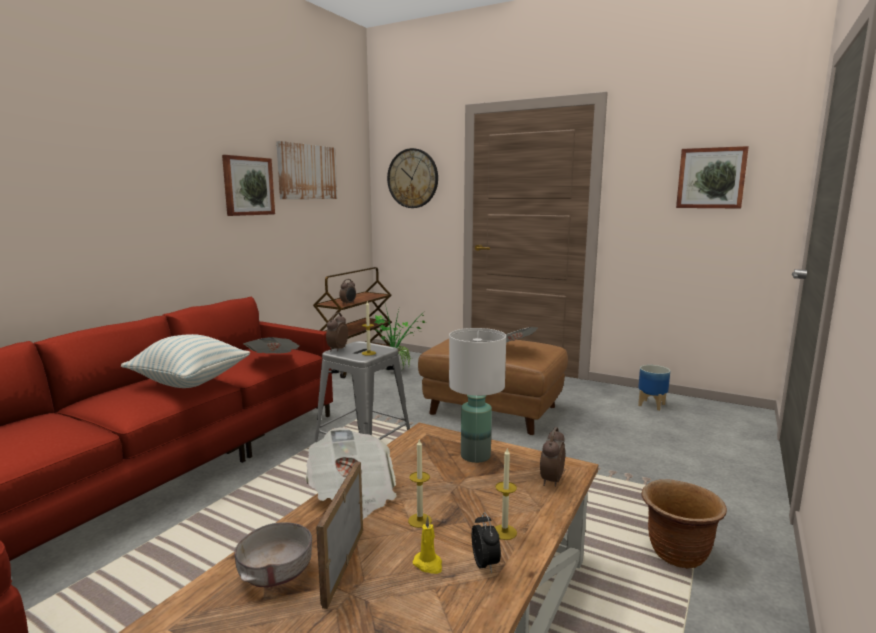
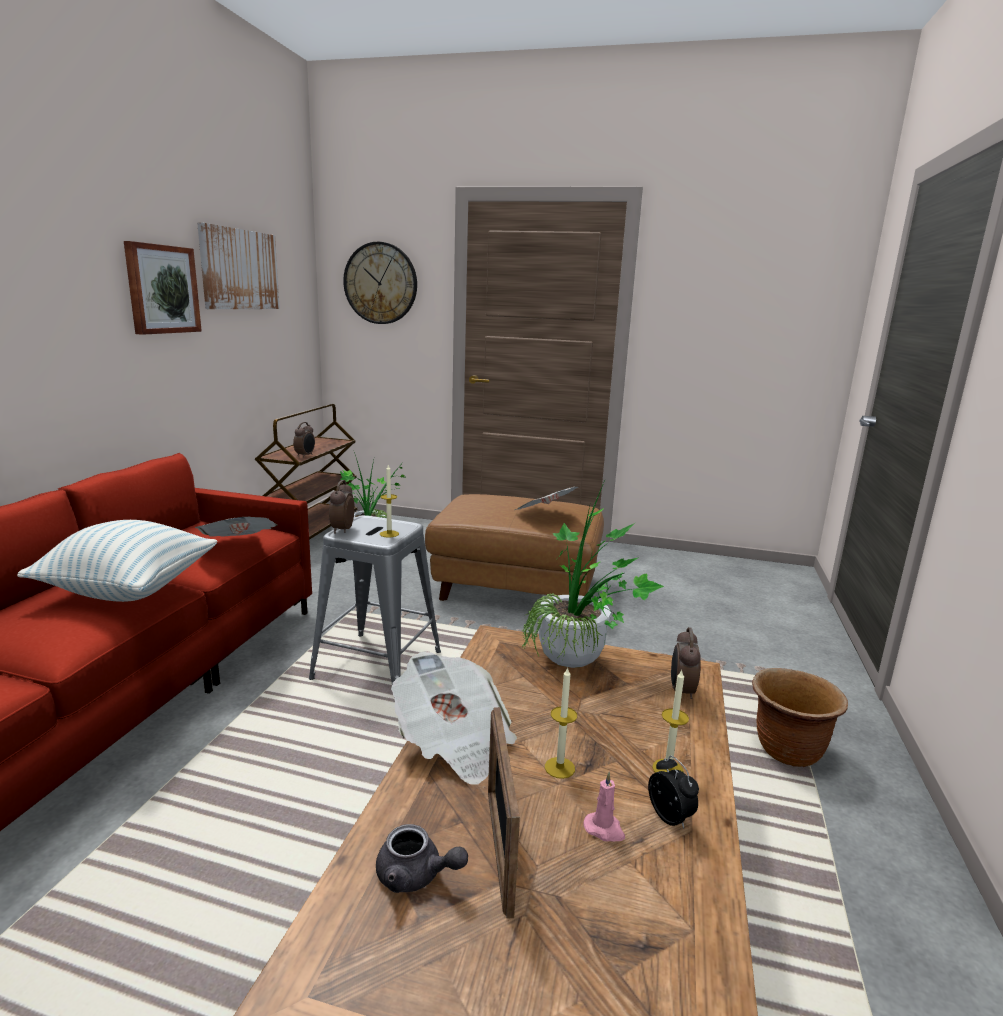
camera: 15 degrees left, 5 degrees up
grey bowl [234,522,312,587] -> grey teapot [376,824,468,893]
yellow candle [413,516,442,574] -> pink candle [583,772,625,842]
white table lamp [449,328,506,463] -> potted plant [522,478,665,668]
planter [638,365,670,411] -> none
picture [676,146,749,209] -> none

